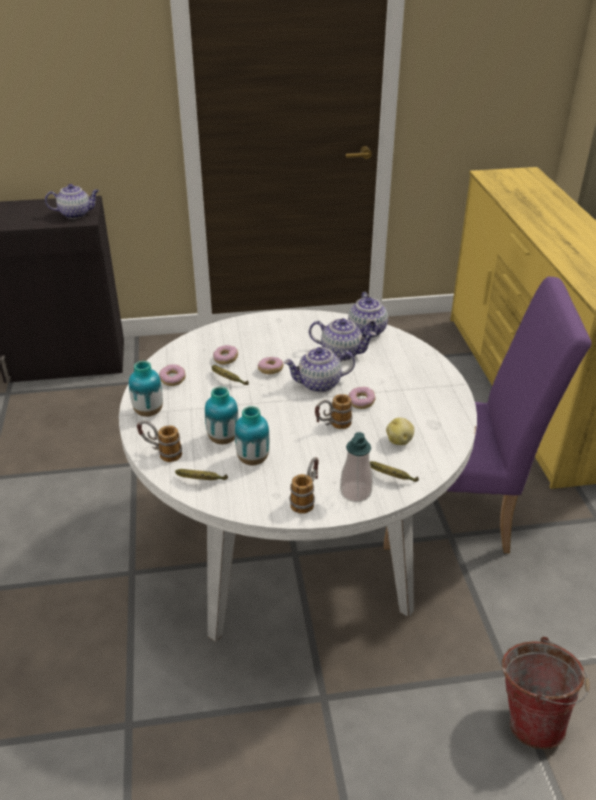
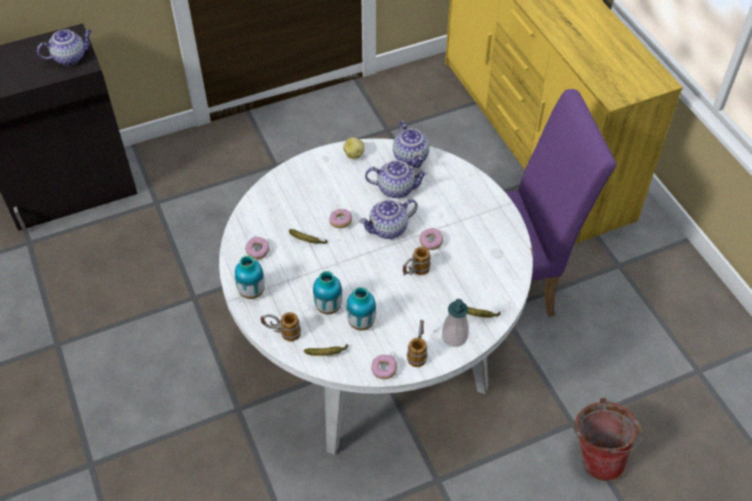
camera: 15 degrees left, 15 degrees up
donut [213,345,238,365] -> donut moved to [371,355,397,379]
potato [386,417,414,445] -> potato moved to [343,137,365,159]

